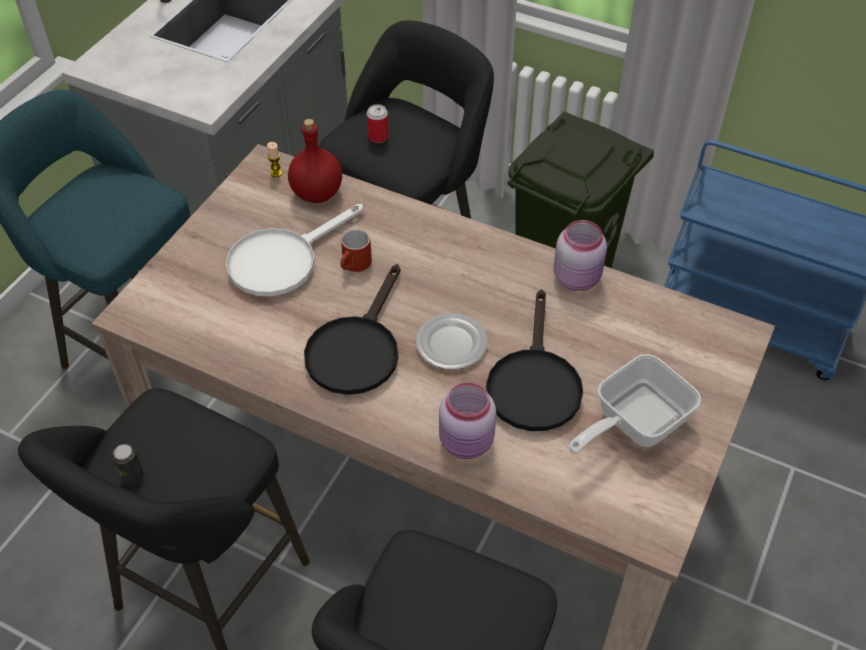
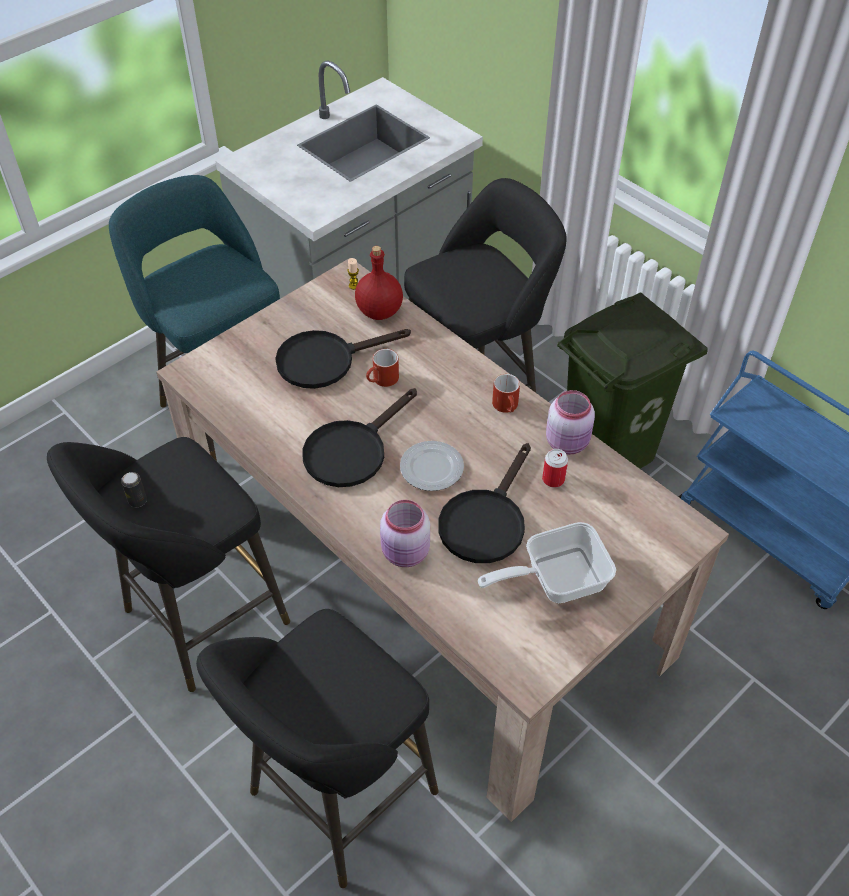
camera: 20 degrees right, 0 degrees up
white frying pan [226,204,363,296] -> black frying pan [275,329,411,389]
can [367,104,389,143] -> can moved to [542,449,568,488]
none -> red mug [492,374,520,413]

